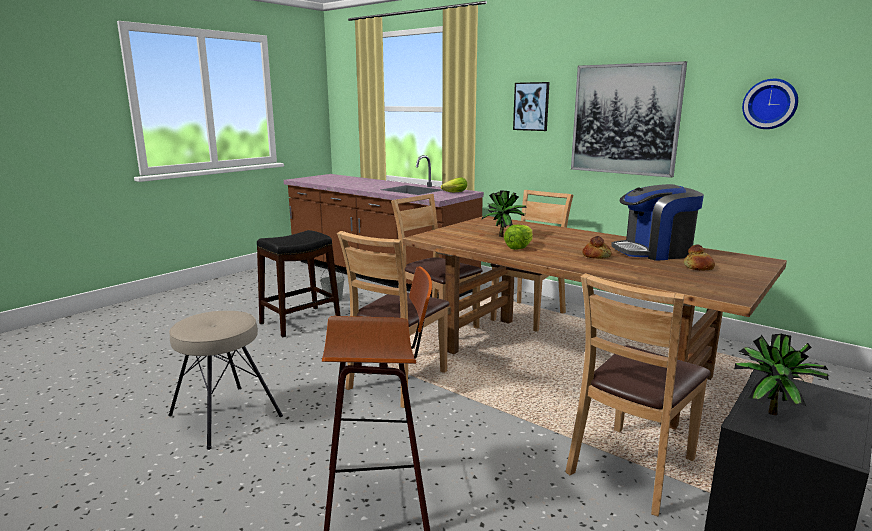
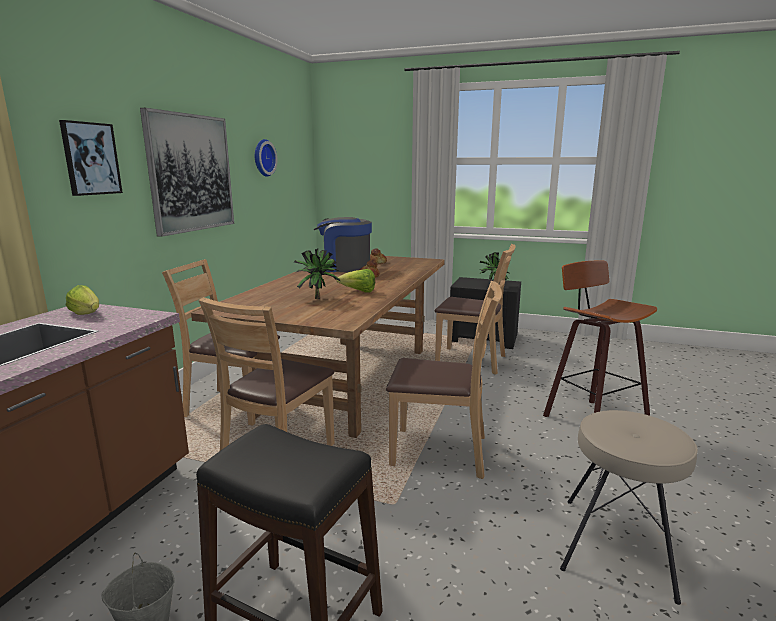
camera: 110 degrees left, 0 degrees up
coffee machine [611,184,704,261] -> coffee machine turned 135 degrees clockwise [314,217,372,272]

